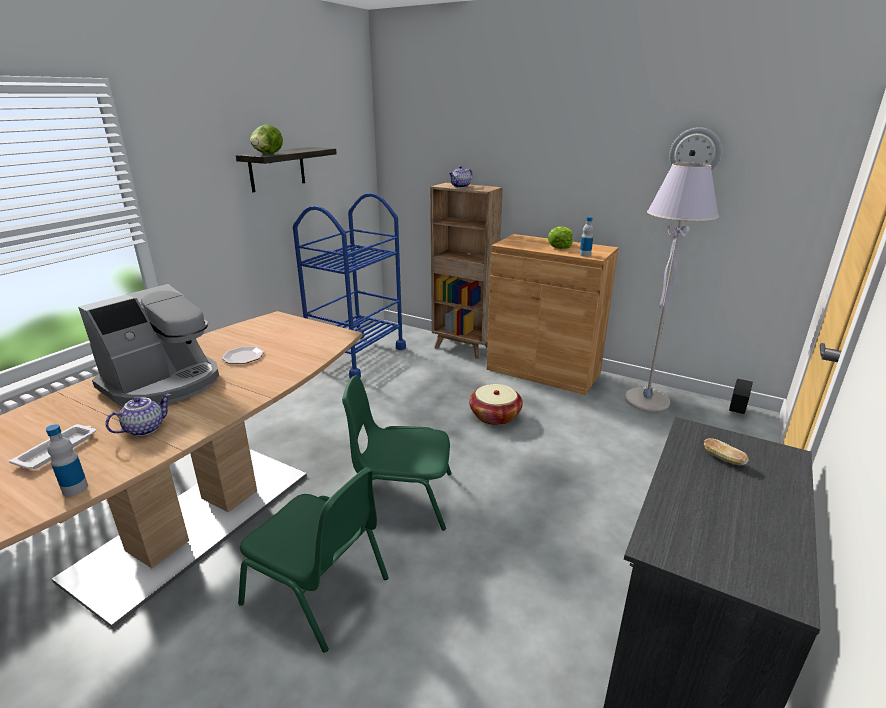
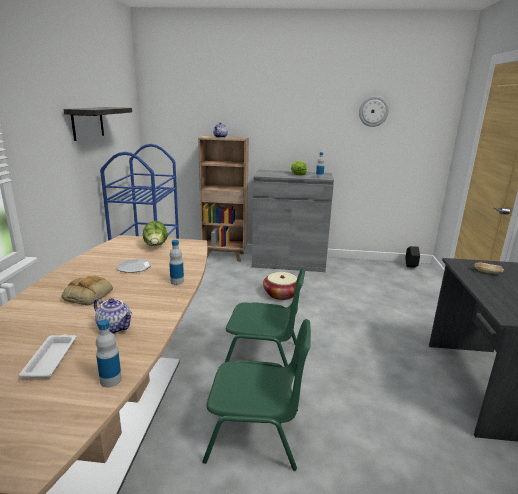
camera: 25 degrees left, 5 degrees down
coffee machine [78,284,219,407] -> bread [62,276,113,306]
teapot [105,394,171,436] -> teapot turned 105 degrees clockwise [94,298,132,334]
lettuce [250,125,283,154] -> lettuce moved to [143,221,168,246]
green chair [342,375,452,531] -> green chair turned 150 degrees counterclockwise [225,267,306,367]
brown cabinet [487,234,618,395] -> grey cabinet [252,170,334,272]
grey floor lamp [625,163,719,411] -> none
none -> bottle [169,240,184,285]

